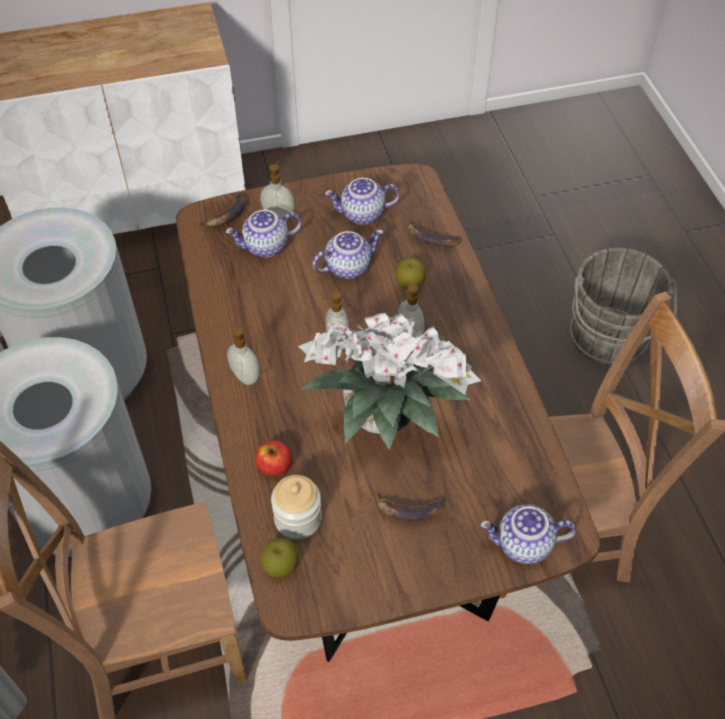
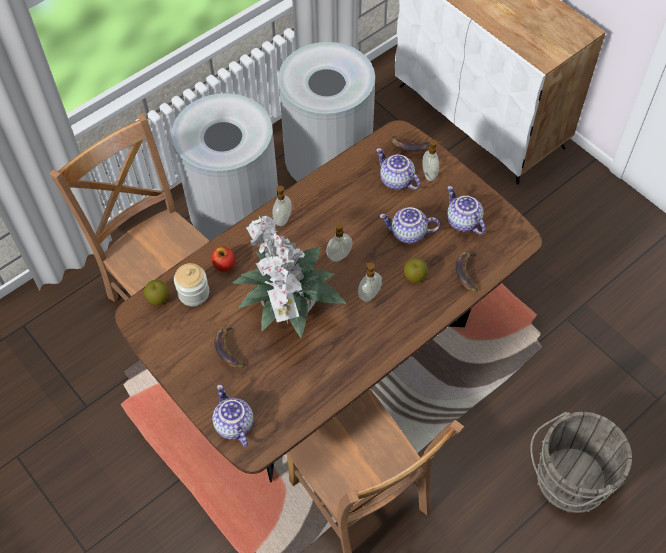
camera: 65 degrees right, 5 degrees up
teapot [313,229,383,279] -> teapot turned 150 degrees clockwise [379,207,440,244]

